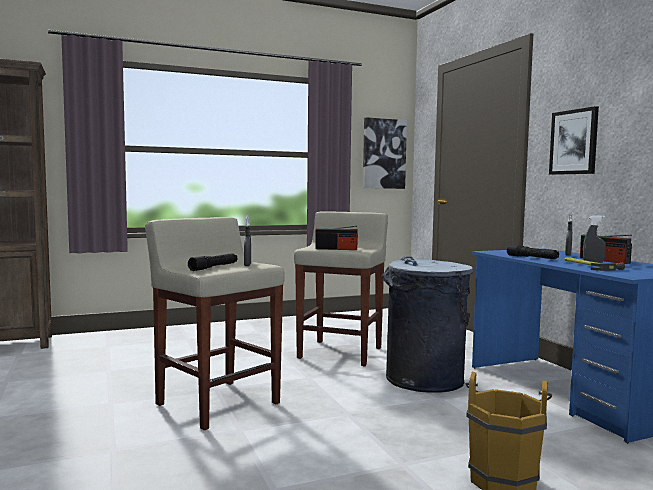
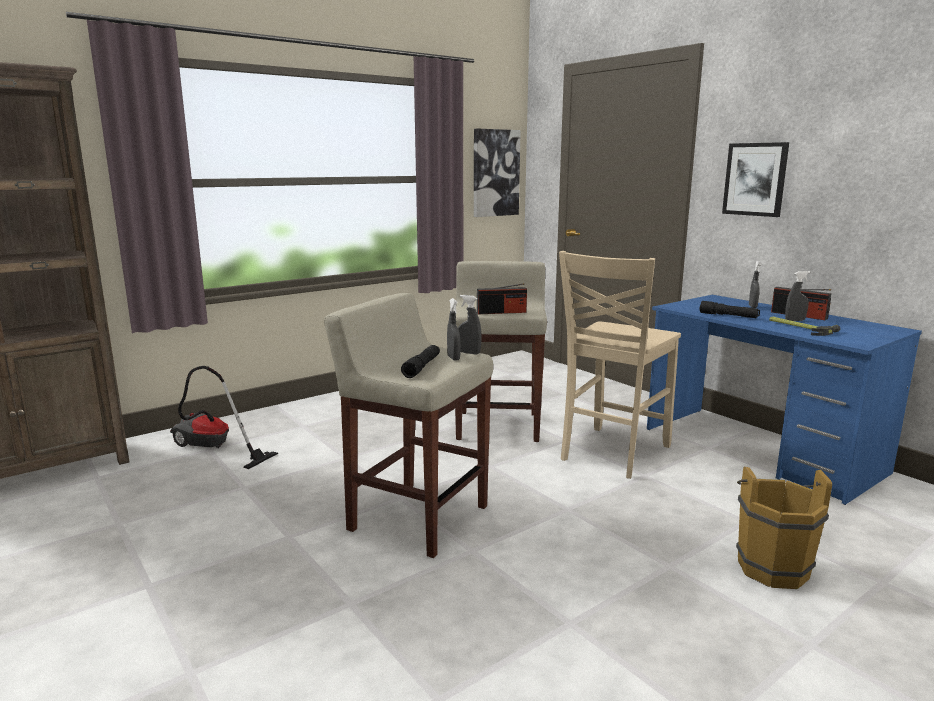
camera: 15 degrees left, 10 degrees up
grey trash can [381,256,473,393] -> beige chair [559,251,681,479]
none -> vacuum cleaner [170,366,278,469]
none -> grey spray bottle [458,295,482,355]

